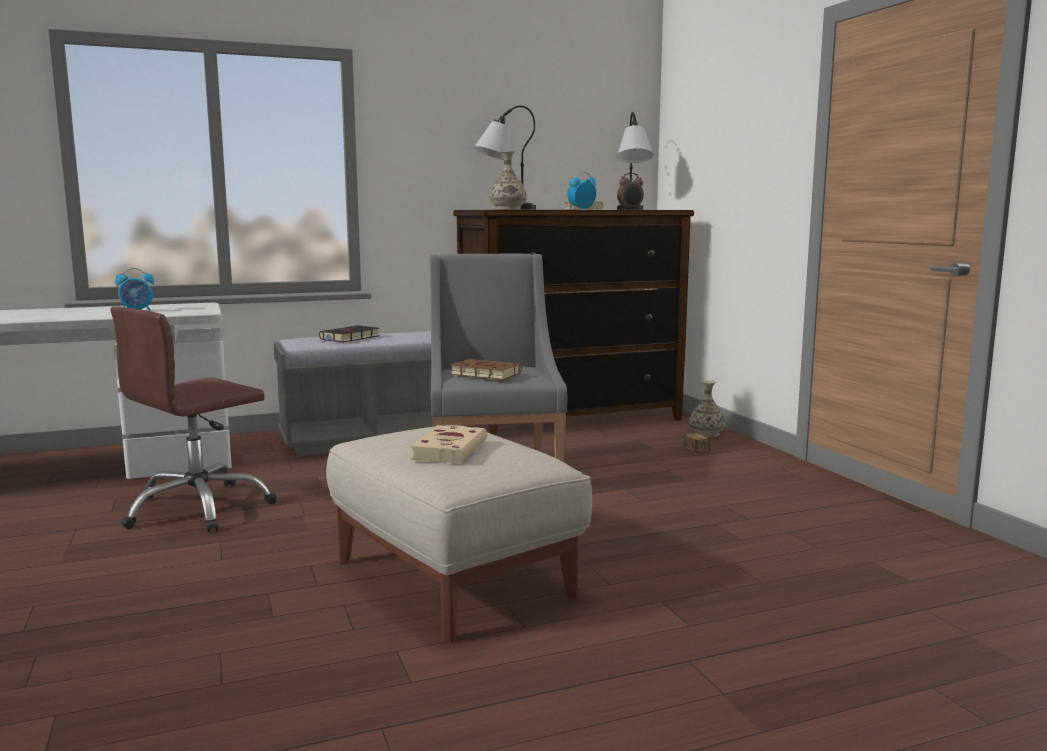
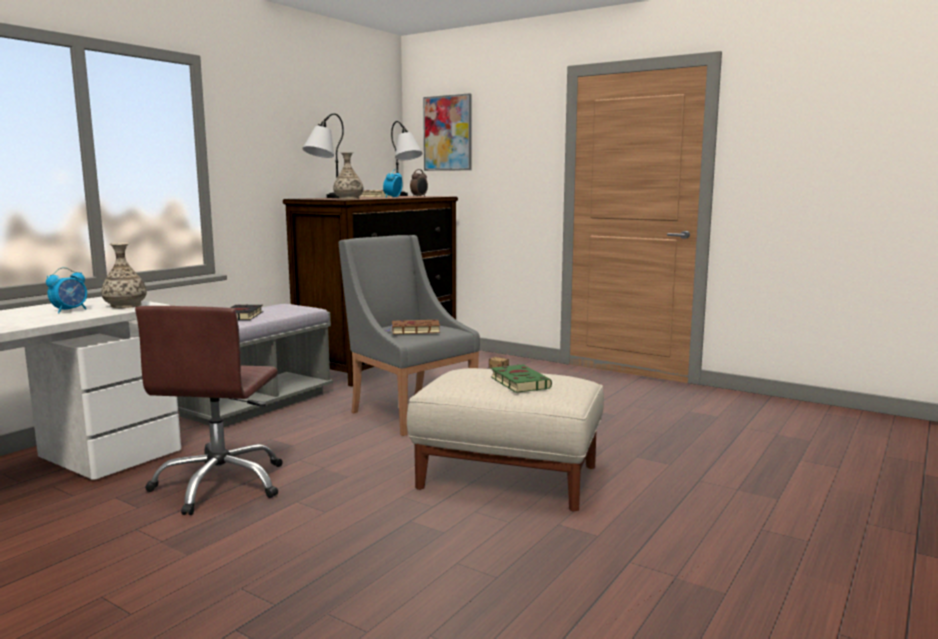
camera: 35 degrees left, 0 degrees up
beige book [410,425,487,464] -> green book [491,365,552,393]
vase [689,380,725,437] -> vase moved to [101,243,147,308]
none -> picture [423,93,472,171]

